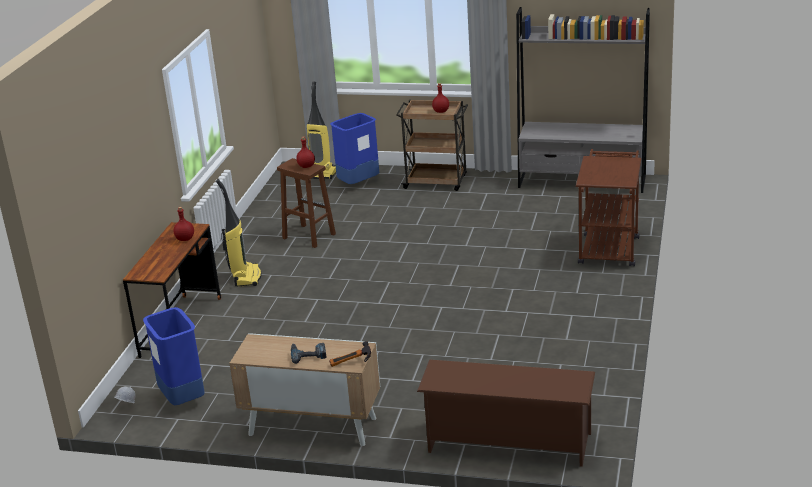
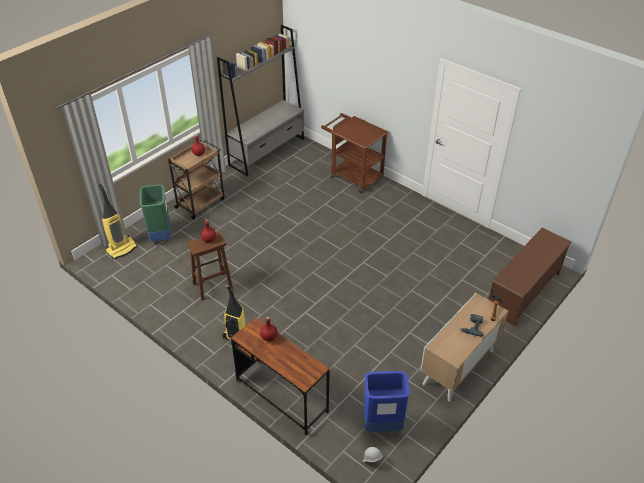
camera: 65 degrees left, 15 degrees up
blue trash can [330,113,379,184] -> green trash can [140,184,171,242]

